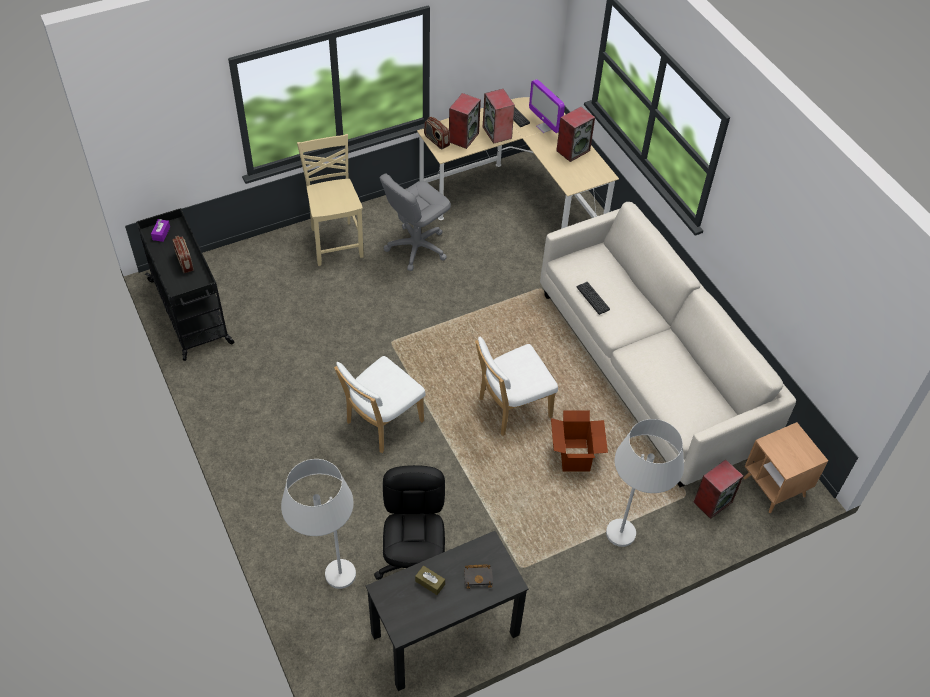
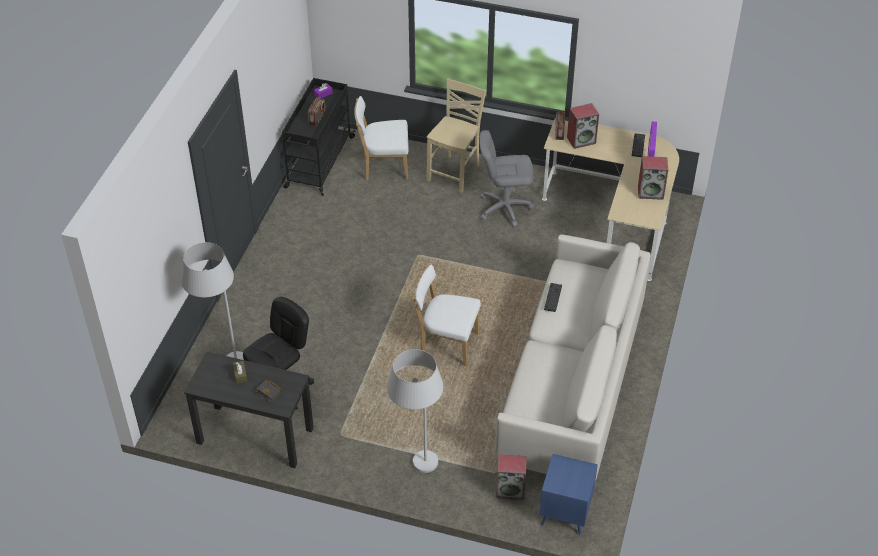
camera: 45 degrees right, 5 degrees down
white chair [334,356,426,453] -> white chair moved to [354,96,409,180]
speaker [483,89,515,144] -> none
cardboard box [551,411,608,471] -> none
brown side table [744,422,828,513] -> blue side table [539,454,598,535]

